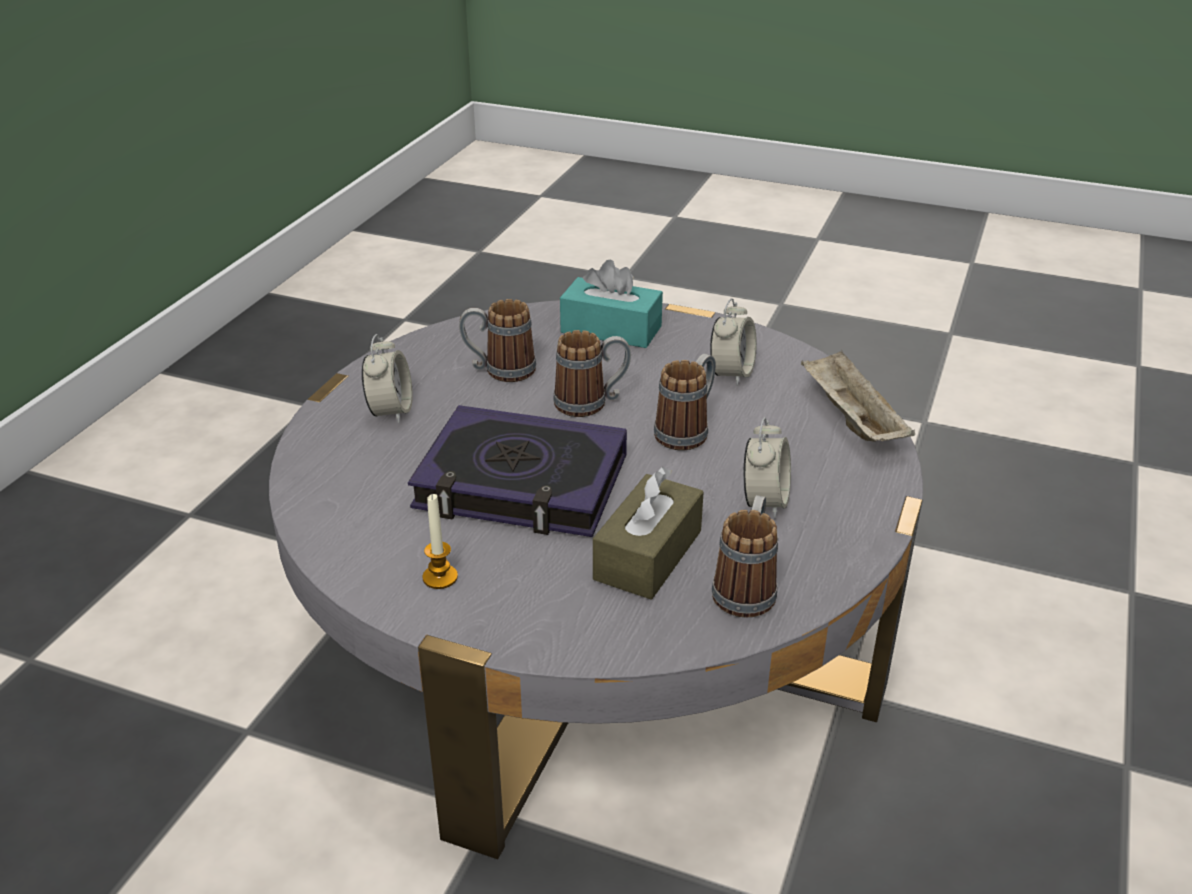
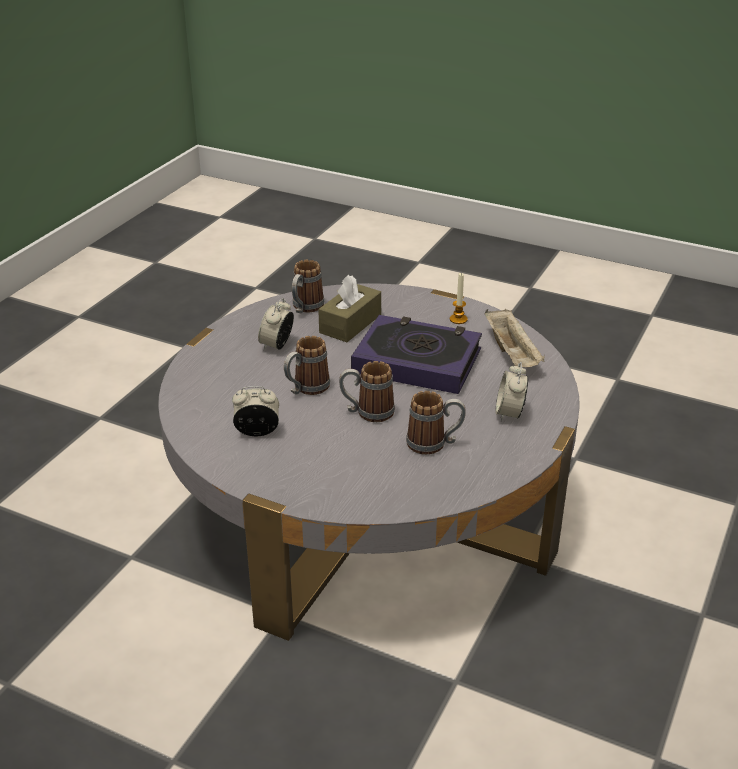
camera: 175 degrees left, 0 degrees up
turquoise tissue box [560,259,663,348] -> none
alarm clock [710,298,757,386] -> alarm clock turned 60 degrees clockwise [232,386,279,436]
beige tray [801,351,915,442] -> beige tray moved to [484,309,545,367]

